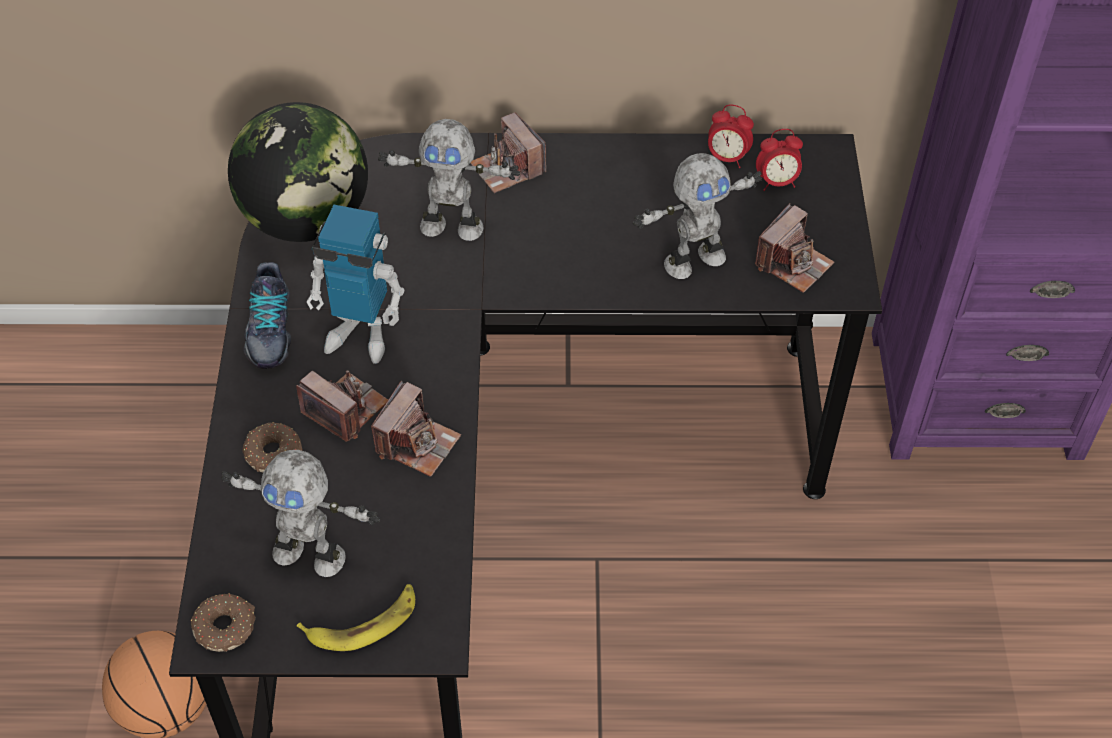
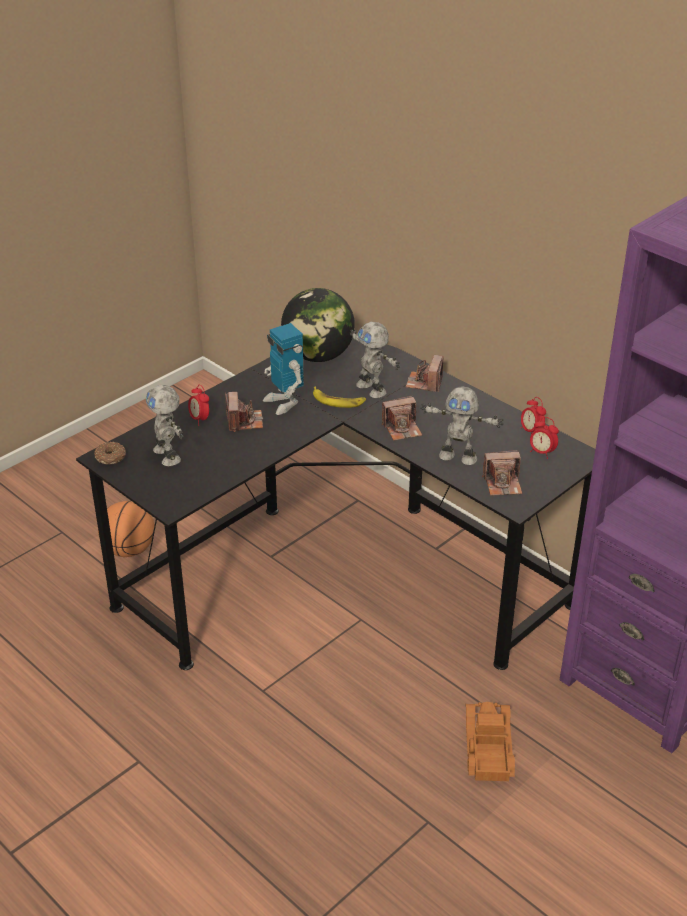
camera: 45 degrees right, 15 degrees down
donut [242,422,302,472] -> alarm clock [188,385,209,426]
shoe [243,262,291,369] -> none
banana [297,584,415,651] -> banana moved to [313,386,366,408]
camera [371,381,461,477] -> camera moved to [382,396,422,441]
none -> toy truck [465,702,515,781]

